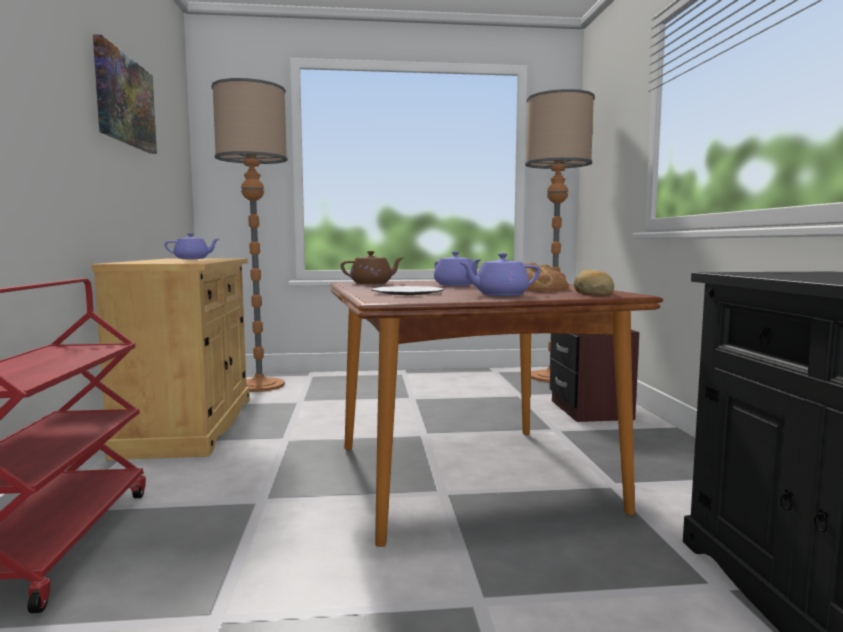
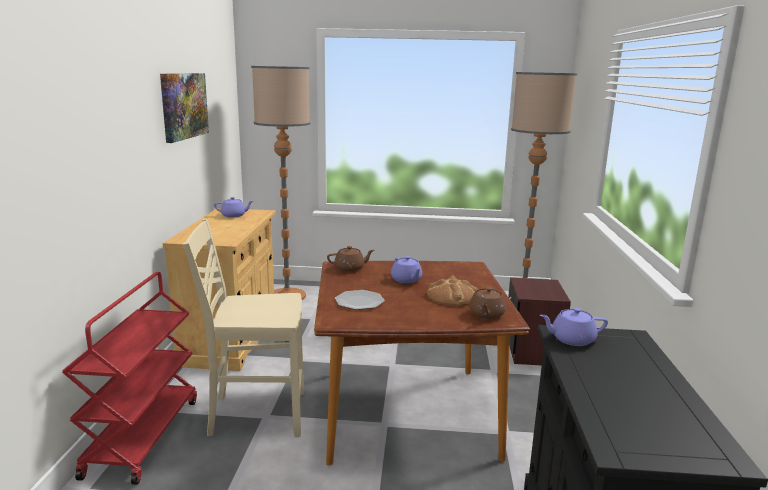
camera: 10 degrees right, 10 degrees up
purple teapot [459,253,540,296] -> purple teapot moved to [540,308,608,346]
bread [574,269,614,296] -> brown teapot [469,287,506,319]
none -> beige chair [183,219,304,437]

